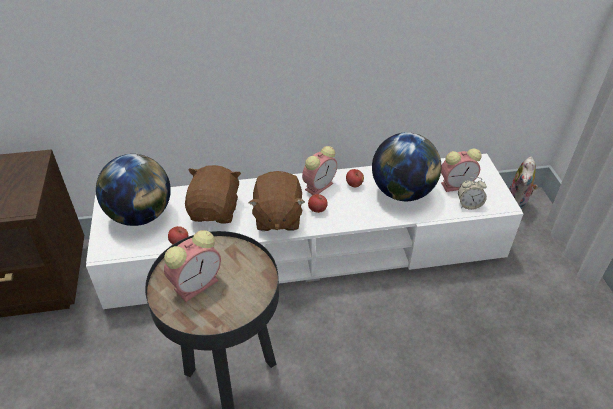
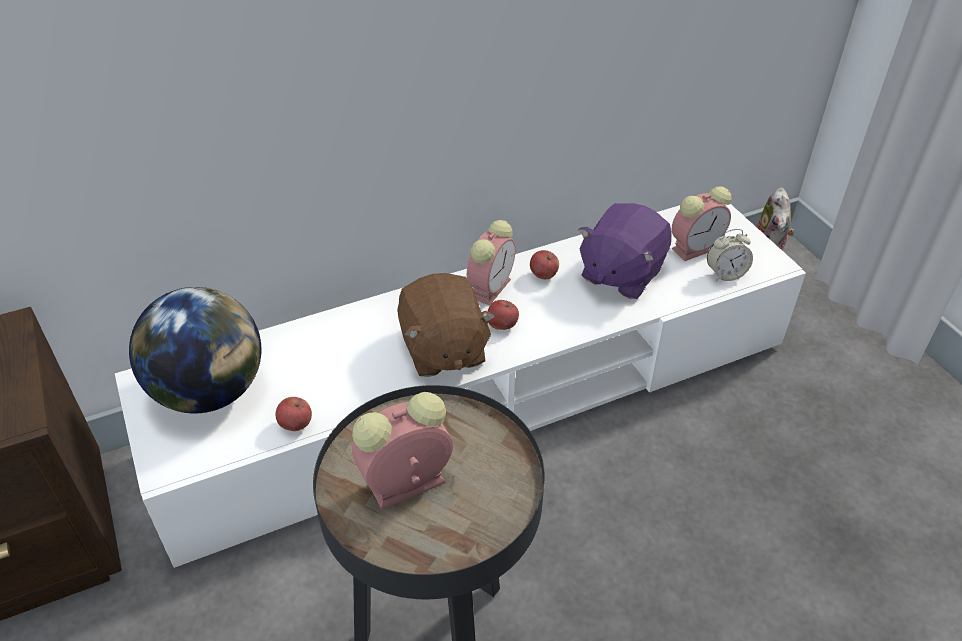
camera: 15 degrees left, 0 degrees up
alarm clock [164,230,221,302] -> alarm clock turned 150 degrees counterclockwise [352,392,453,510]
brown plush toy [185,165,241,224] -> none
globe [372,132,441,201] -> purple plush toy [578,203,672,299]

